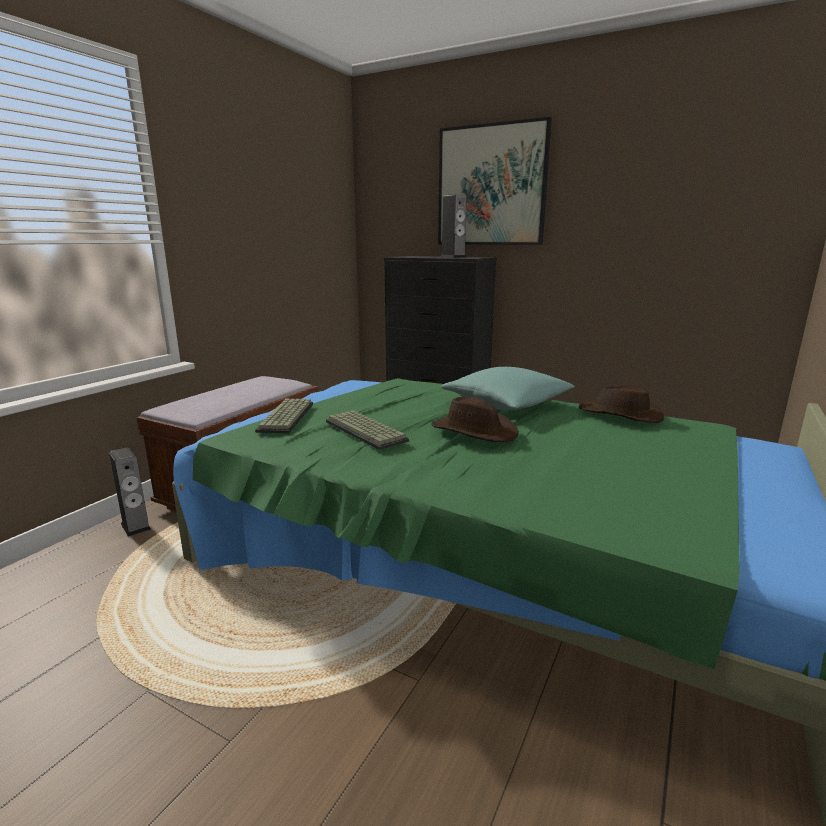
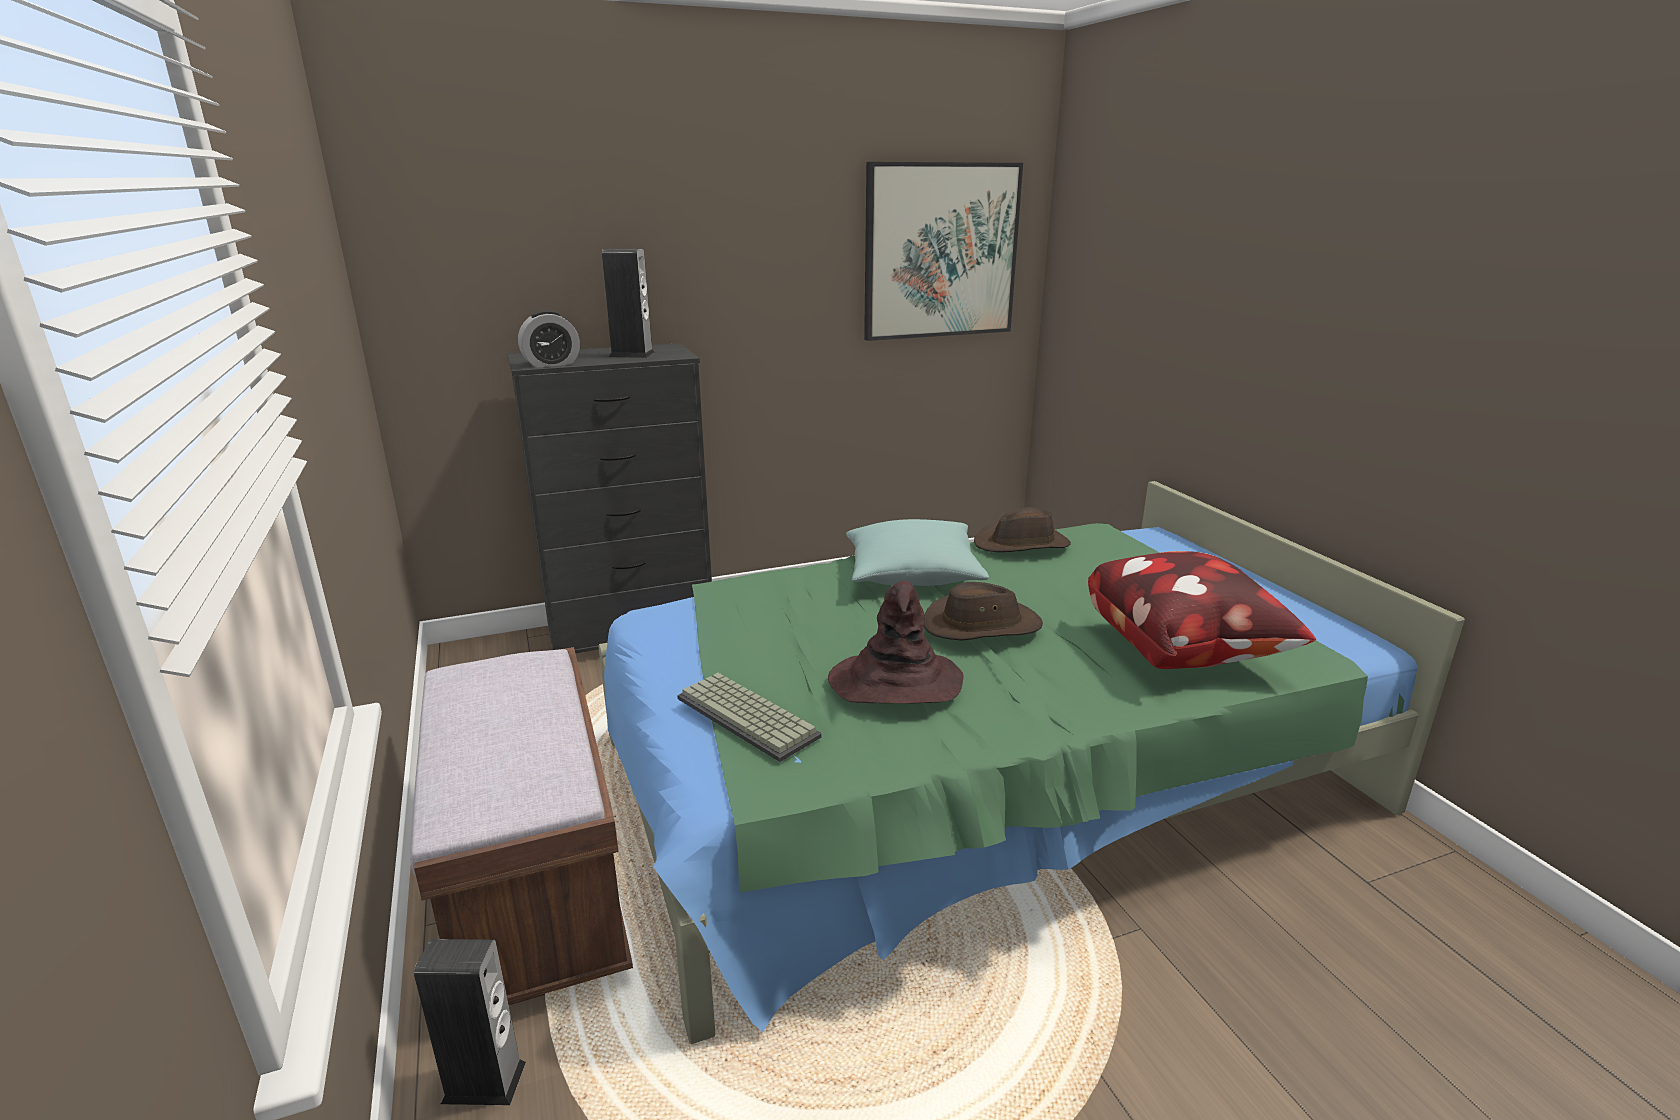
camera: 50 degrees left, 5 degrees up
keyboard [326,410,409,450] -> brown hat [828,581,963,704]
picture [438,117,552,245] -> picture moved to [864,162,1023,341]
none -> alarm clock [518,310,580,368]
none -> pillow [1088,551,1316,669]

